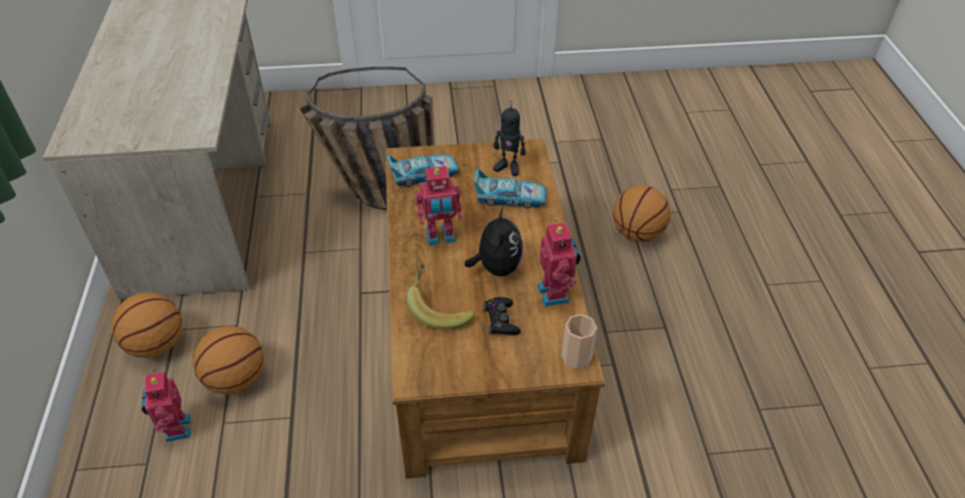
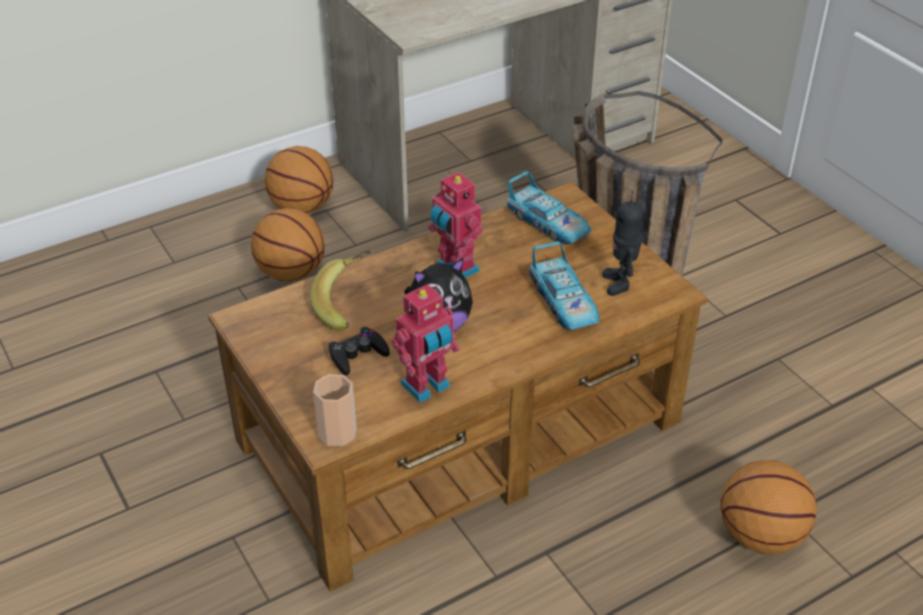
camera: 65 degrees right, 5 degrees down
toy robot [142,370,191,442] -> none

